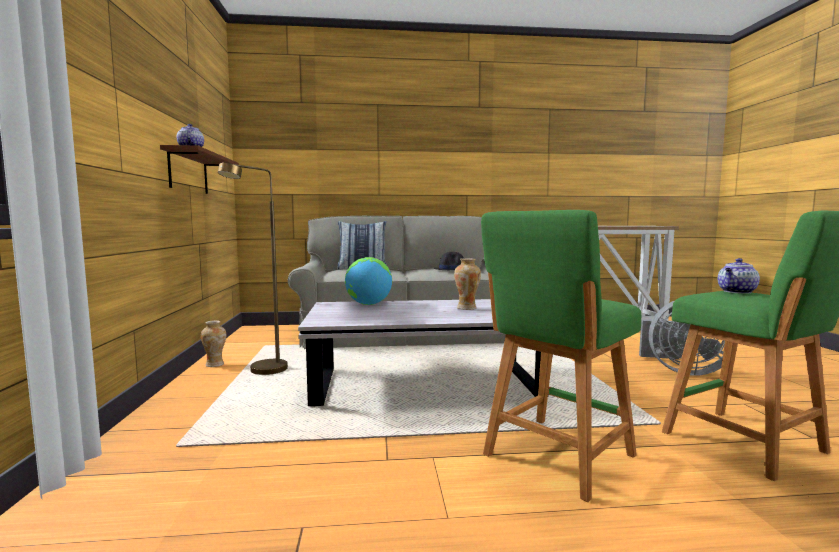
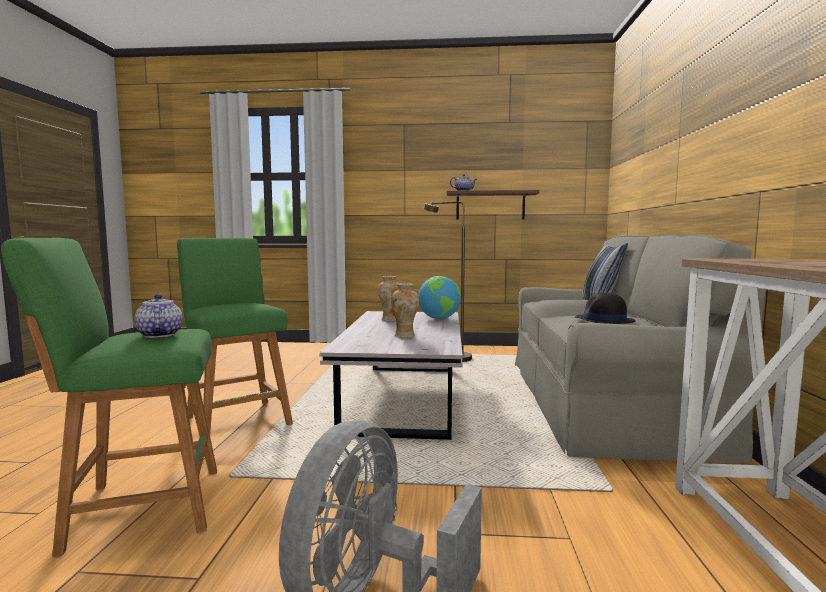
camera: 100 degrees right, 0 degrees up
vase [201,320,226,367] -> vase moved to [378,276,399,321]

